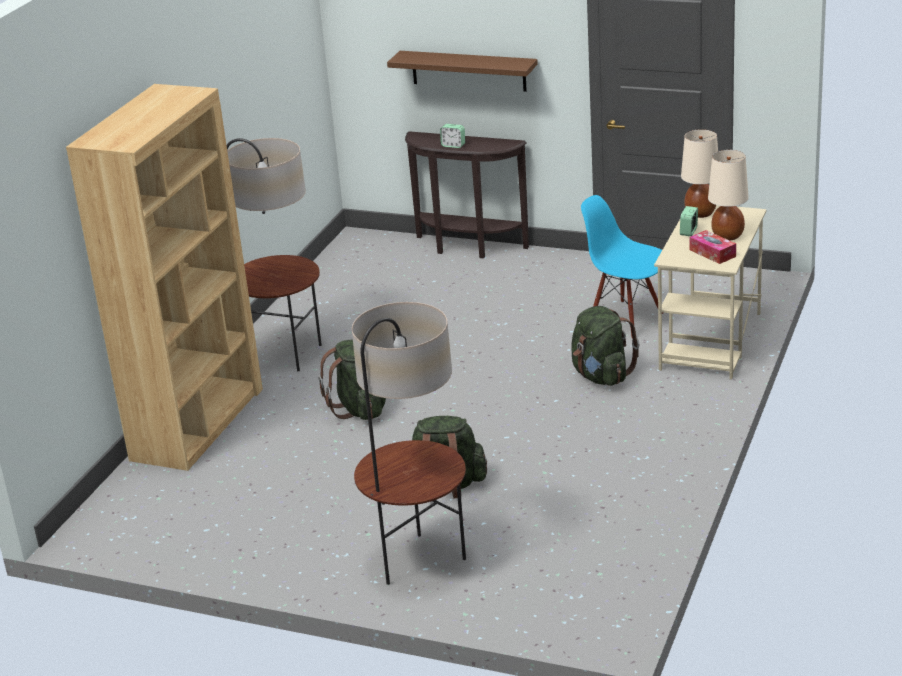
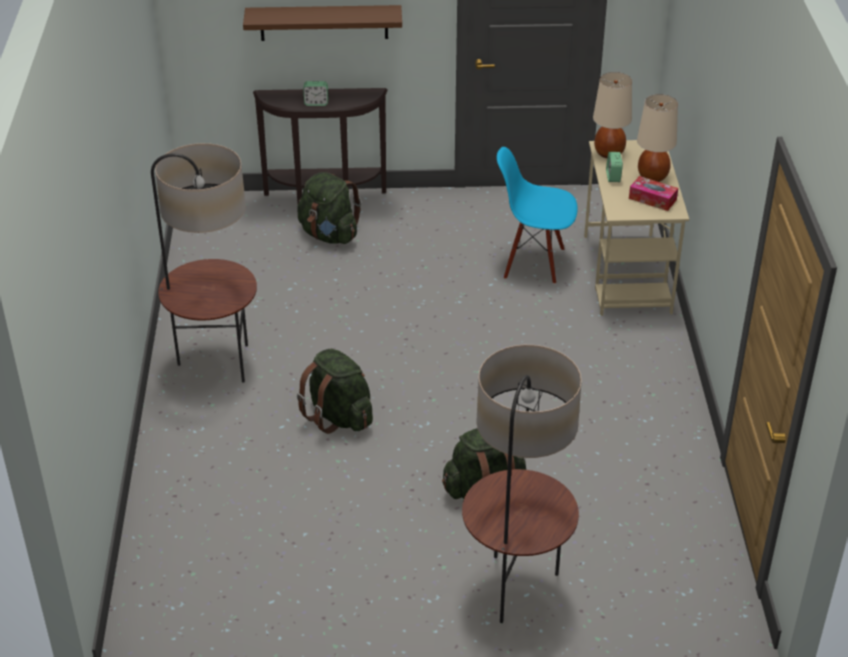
camera: 25 degrees left, 10 degrees up
brown bookcase [66,84,263,471] -> none
green backpack [572,306,639,386] -> green backpack moved to [297,172,361,244]

